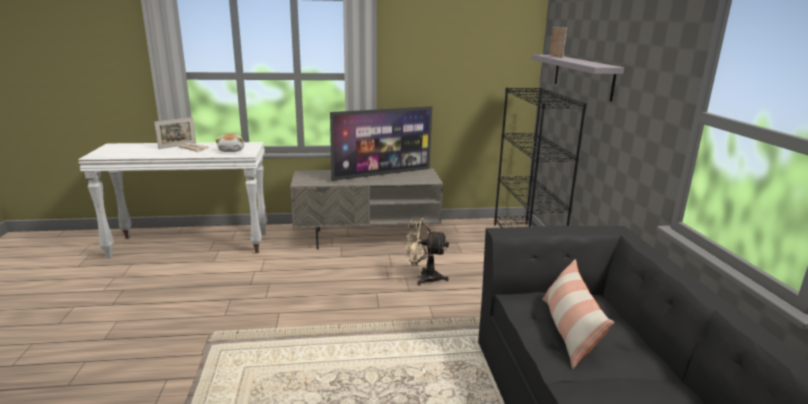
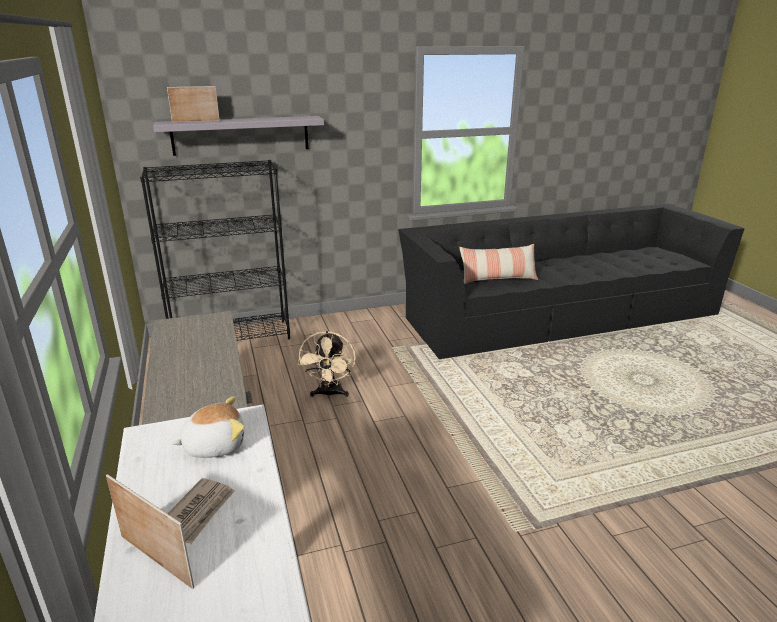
camera: 100 degrees left, 5 degrees up
television [330,106,432,181] -> none

